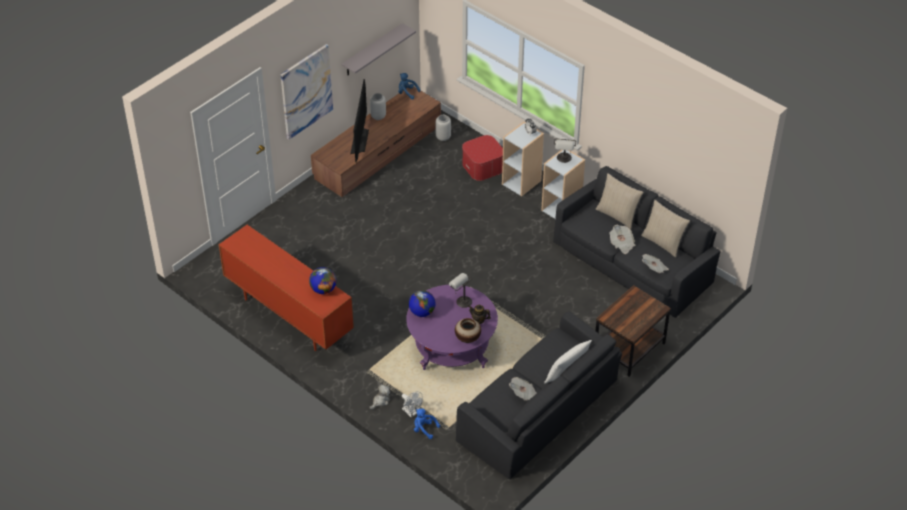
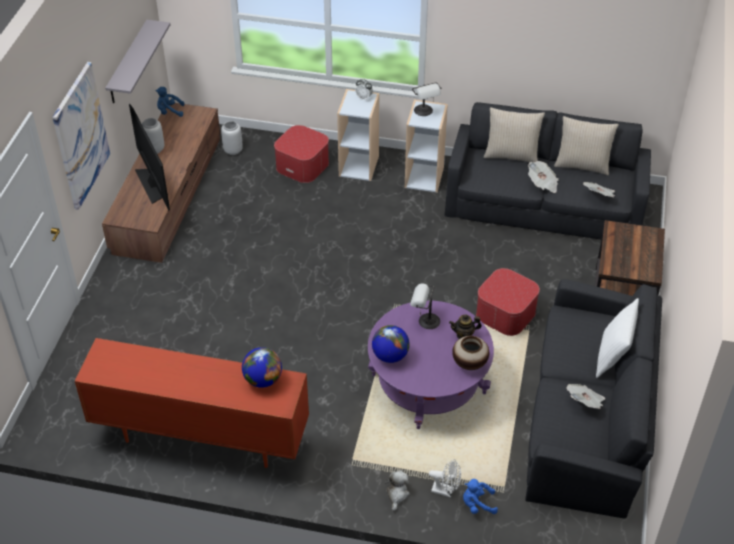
camera: 30 degrees left, 0 degrees up
none -> ottoman [476,268,540,336]

